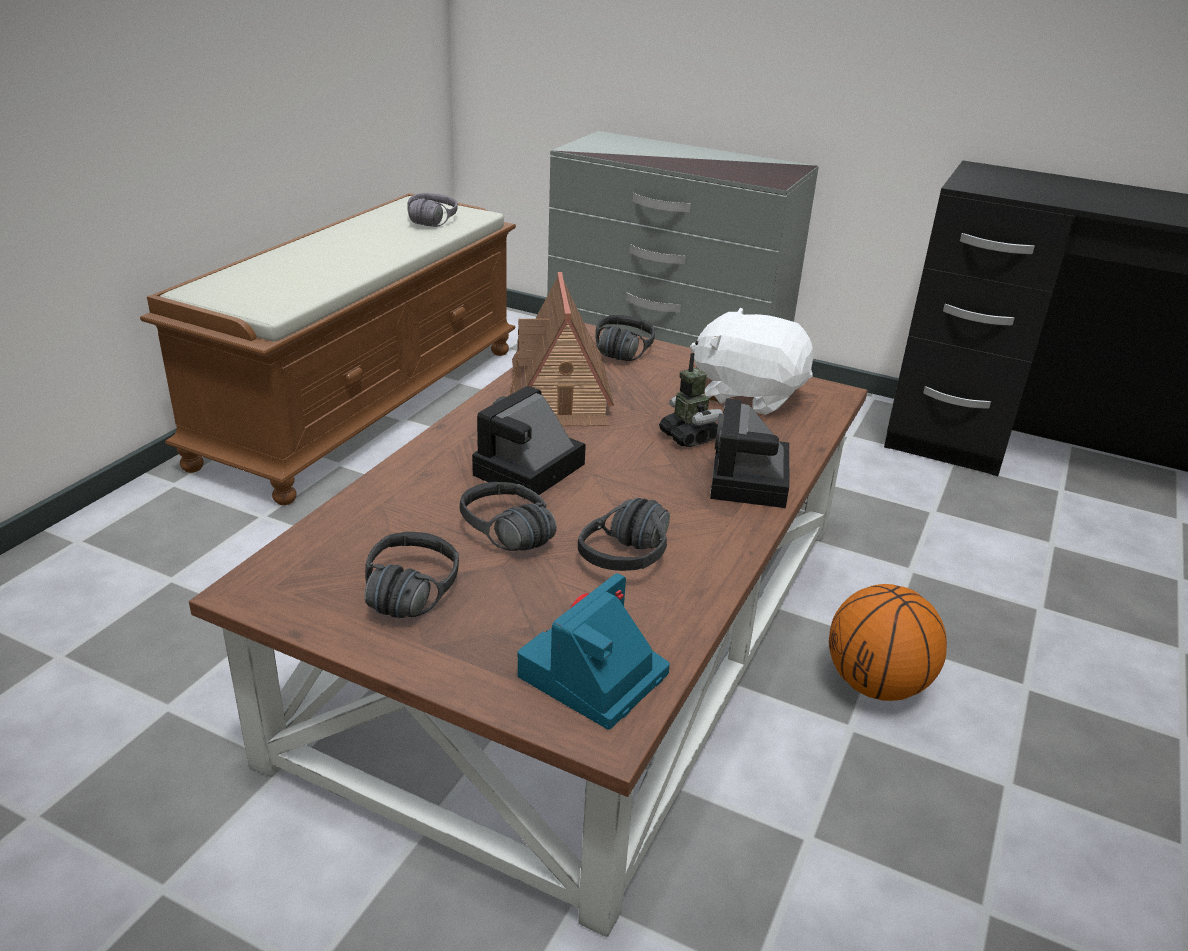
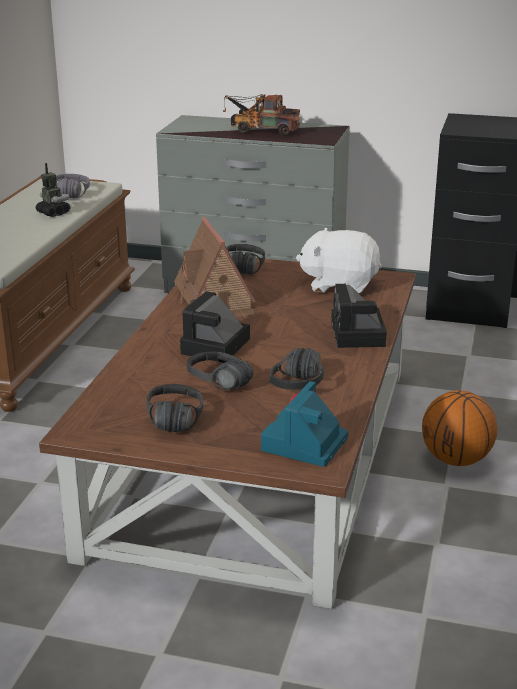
camera: 10 degrees left, 5 degrees down
toy robot [659,353,723,447] -> toy robot moved to [35,163,71,217]
none -> toy truck [223,94,300,136]

